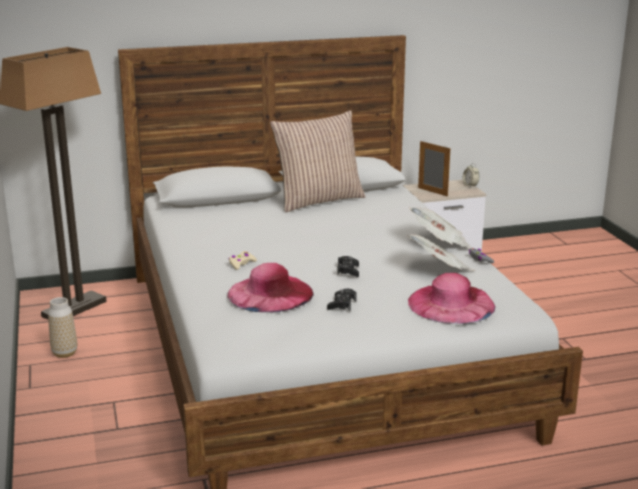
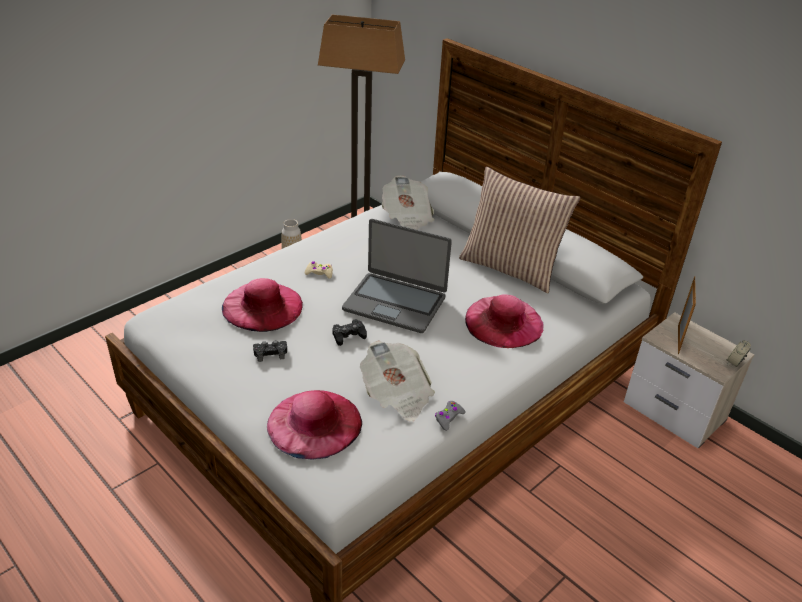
camera: 60 degrees right, 15 degrees up
newspaper [409,207,471,249] -> newspaper moved to [382,175,434,230]
none -> laptop [342,219,452,333]
none -> pink hat [465,294,543,348]

